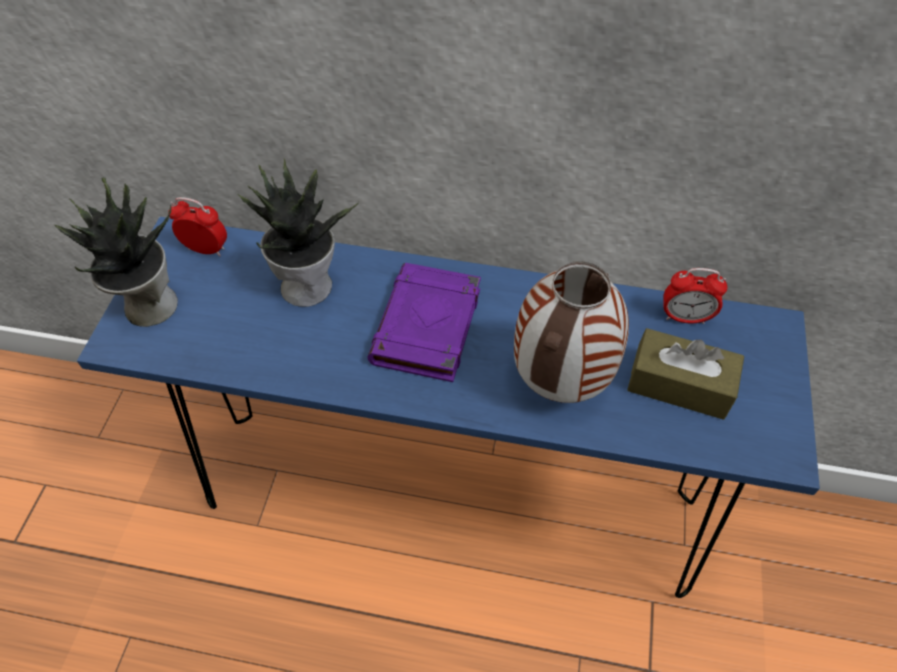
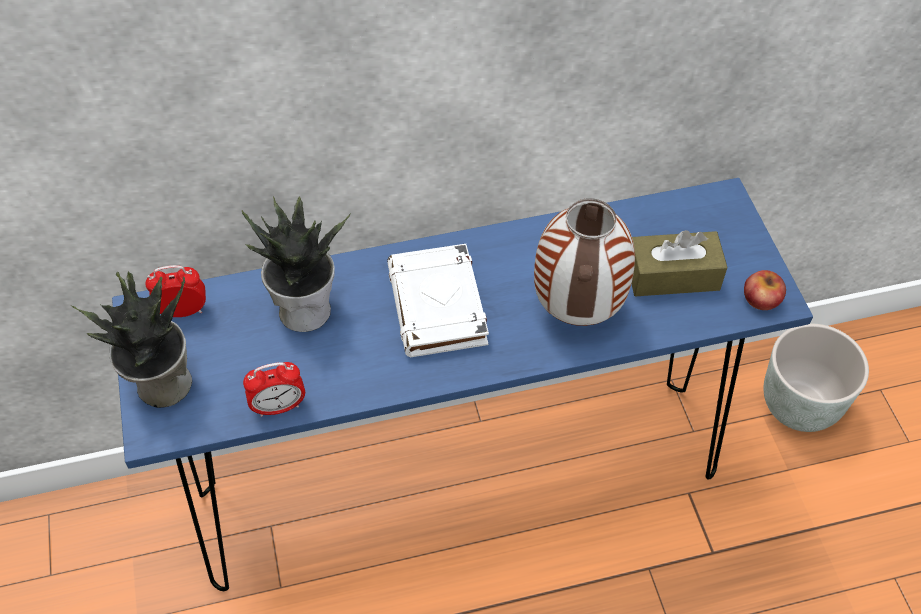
camera: 25 degrees left, 0 degrees up
purple book [367,263,481,382] -> white book [387,244,489,357]
alarm clock [663,268,727,324] -> alarm clock moved to [243,362,305,417]
none -> apple [744,270,786,310]
none -> grey planter [763,324,869,432]

